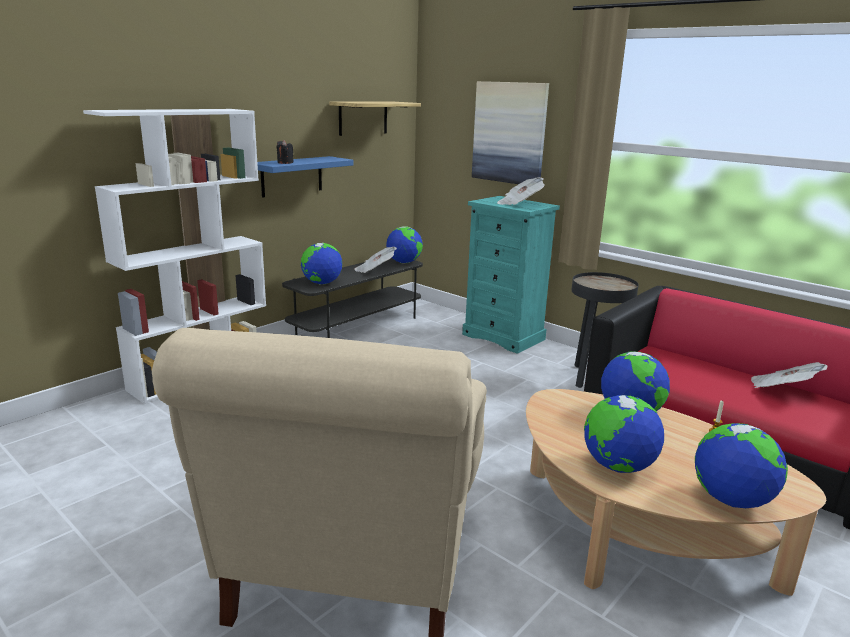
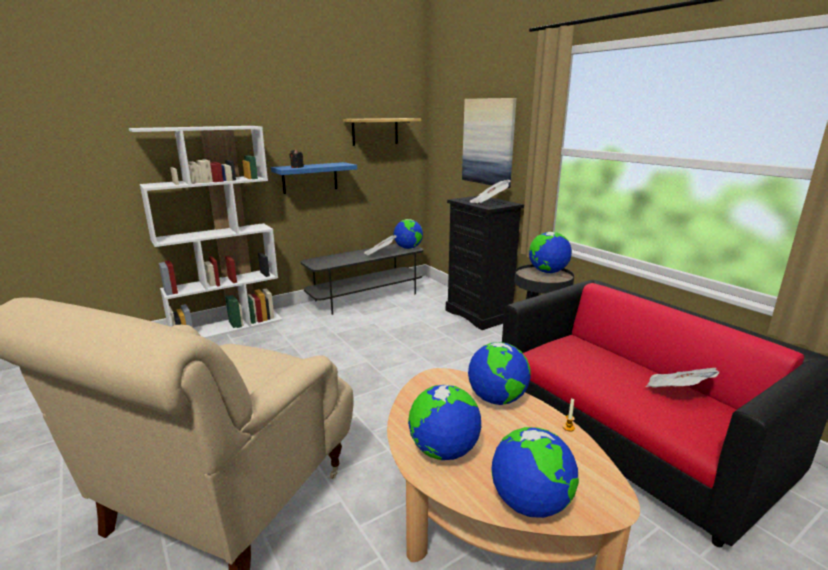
camera: 15 degrees right, 0 degrees up
globe [301,243,342,284] -> globe moved to [529,232,572,273]
turquoise dresser [462,196,560,354] -> black dresser [446,196,524,330]

